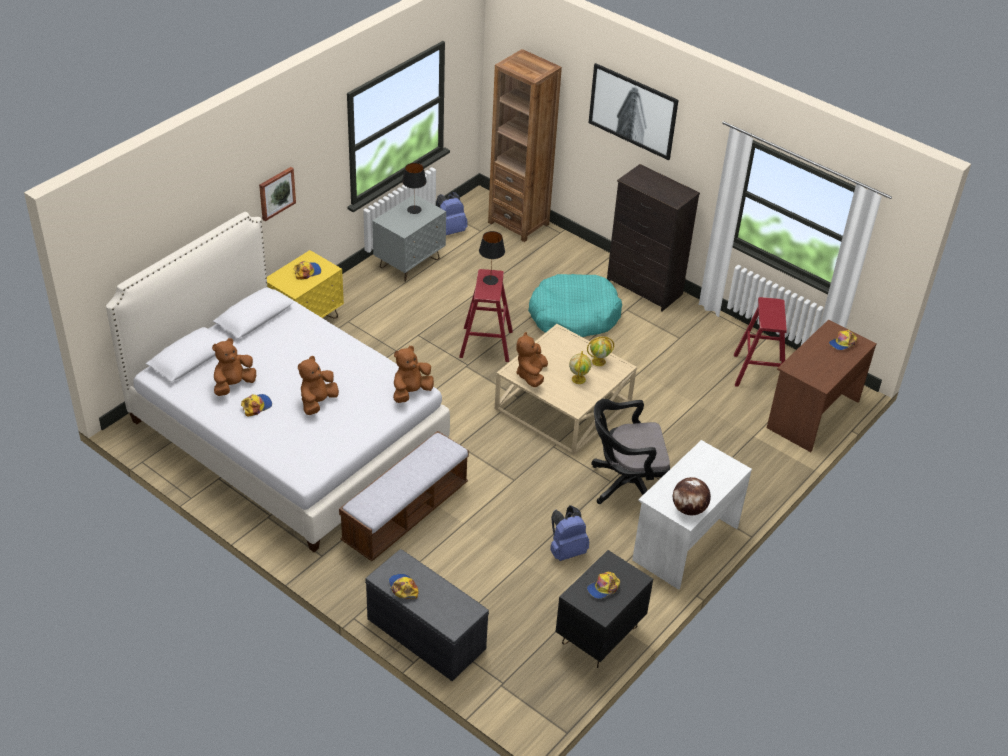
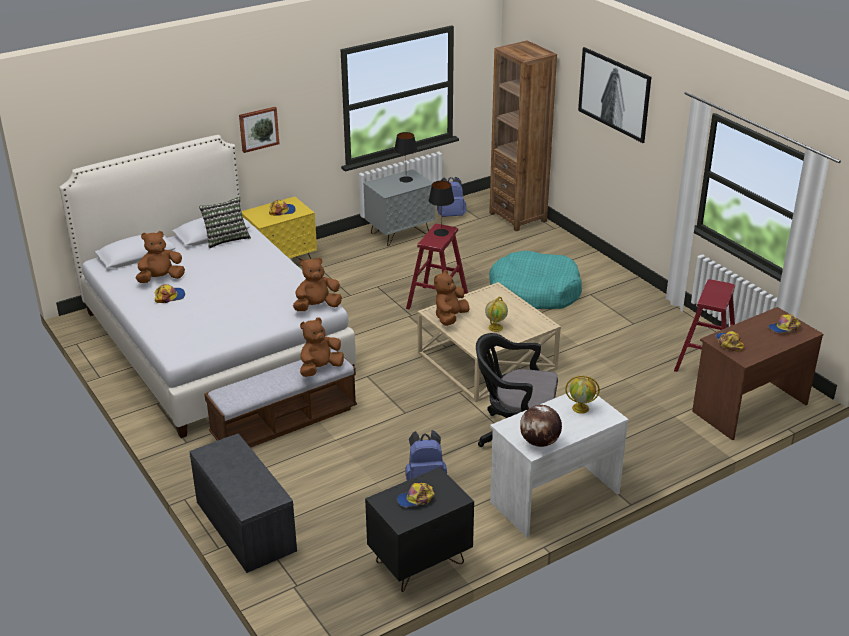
camera: 20 degrees right, 10 degrees down
brown plush toy [298,356,339,415] -> brown plush toy moved to [300,318,344,377]
cap [389,574,419,599] -> cap moved to [716,331,744,352]
globe [587,336,614,366] -> globe moved to [565,376,600,414]
black dresser [607,164,700,311] -> none
none -> pillow [199,197,251,249]

